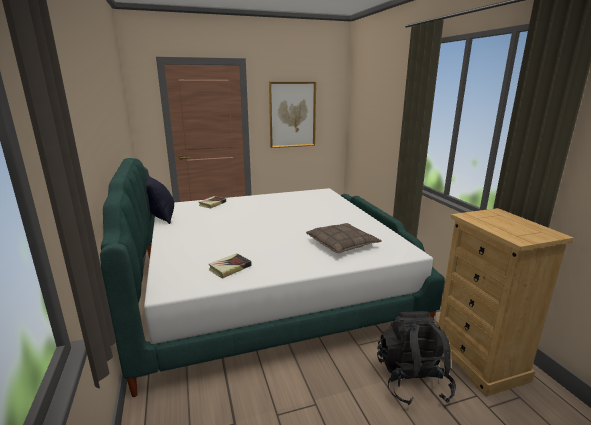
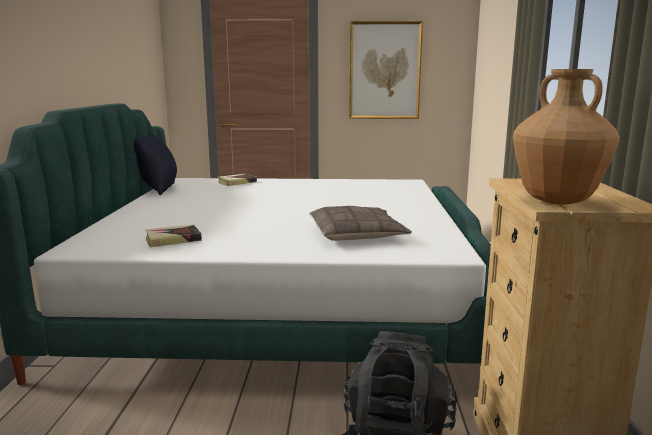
camera: 20 degrees right, 5 degrees down
none -> brown vase [513,69,620,205]

